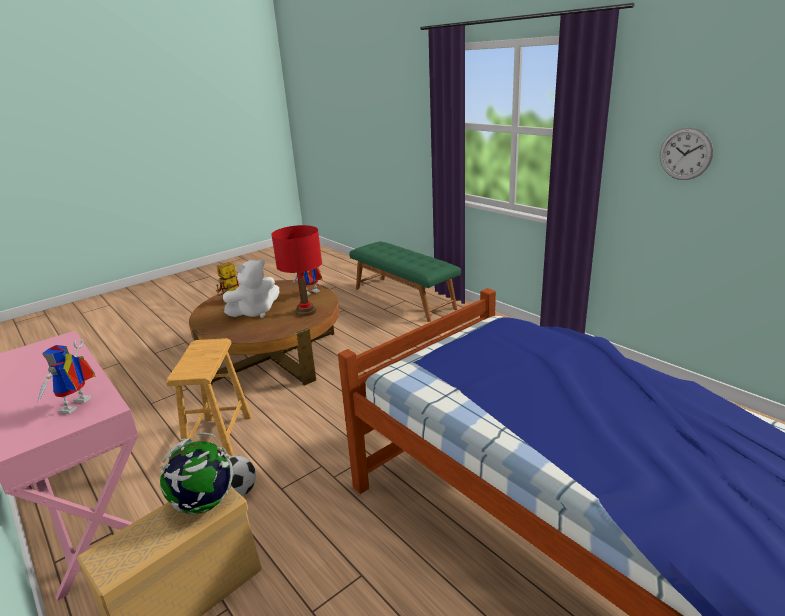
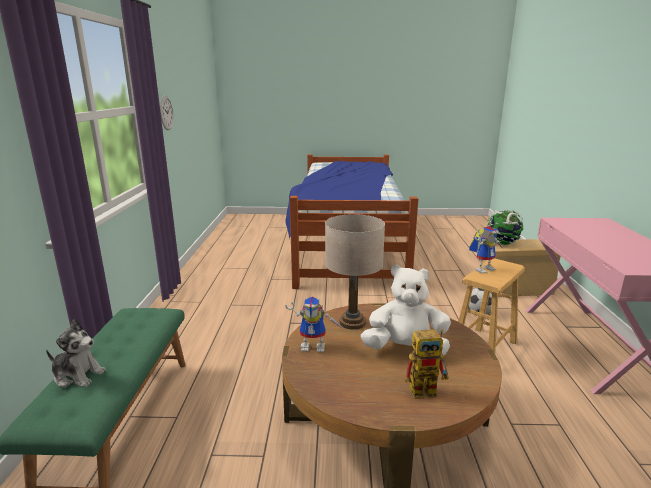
camera: 140 degrees left, 5 degrees down
toy robot [37,339,96,414] -> toy robot moved to [469,226,502,274]
red table lamp [271,225,322,316] -> beige table lamp [325,214,385,330]
none -> plush toy [46,319,106,388]

